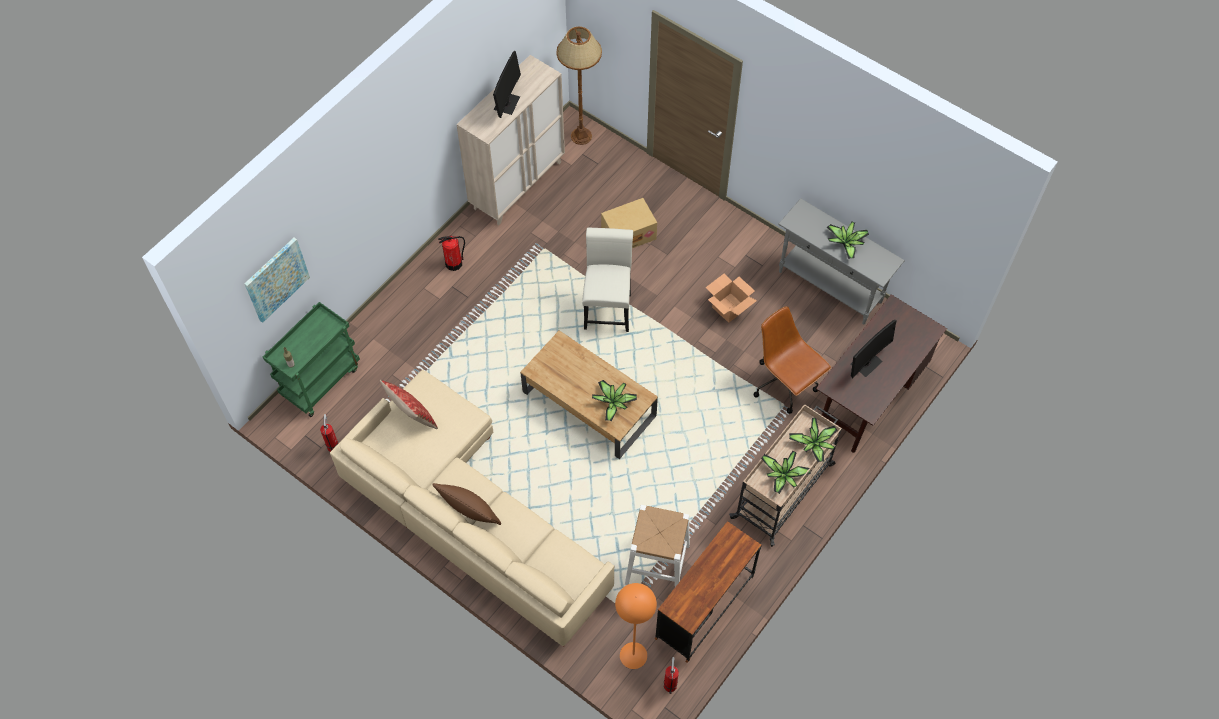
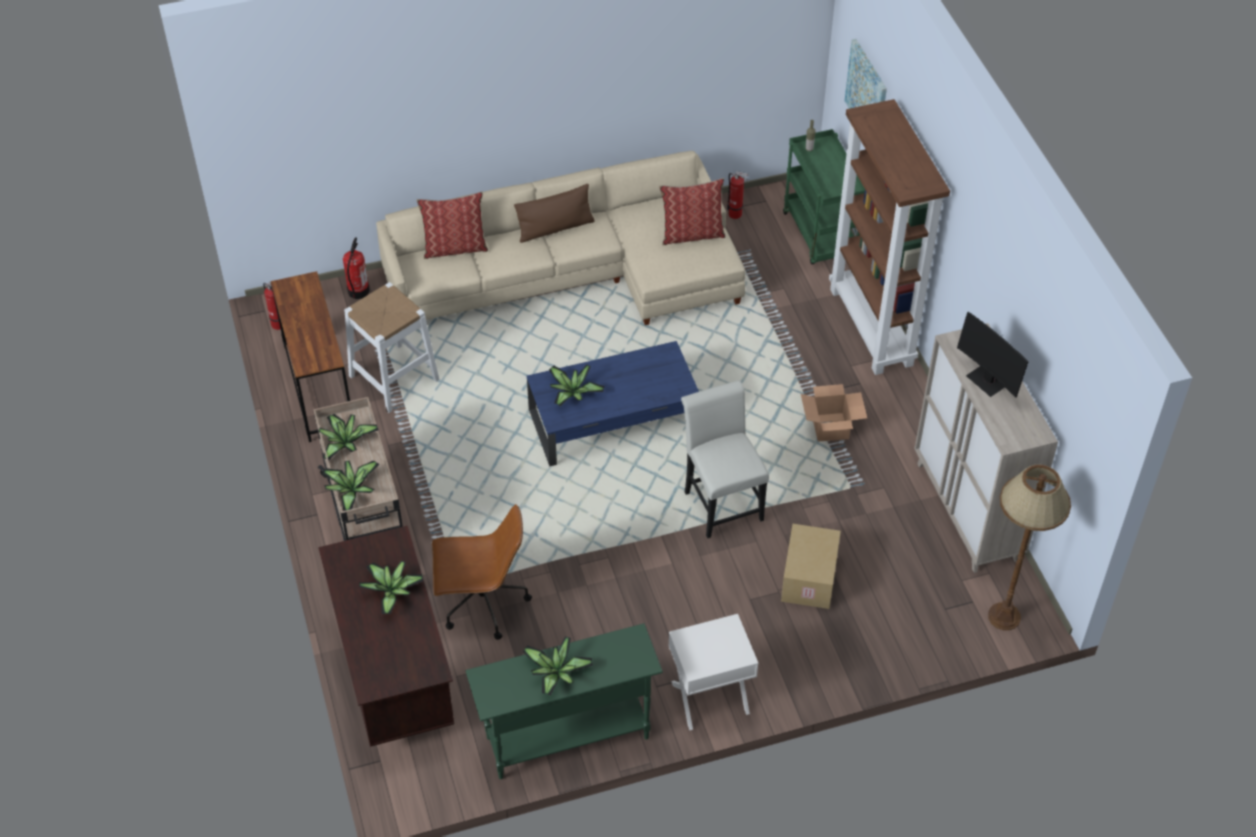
camera: 125 degrees right, 10 degrees down
fire extinguisher [438,236,465,271] -> fire extinguisher moved to [343,237,370,299]
brown coffee table [520,330,658,459] -> blue coffee table [527,341,699,467]
white chair [582,228,633,332] -> white chair turned 150 degrees counterclockwise [681,380,769,538]
orange floor lamp [615,583,657,669] -> none
cardboard box [705,274,757,323] -> cardboard box moved to [801,384,867,442]
grey console table [778,198,905,325] -> green console table [465,623,663,779]
monitor [851,320,897,378] -> potted plant [359,560,423,614]
none -> pillow [417,192,488,259]
none -> white nightstand [668,614,758,730]
none -> brown bookcase [829,99,950,375]

